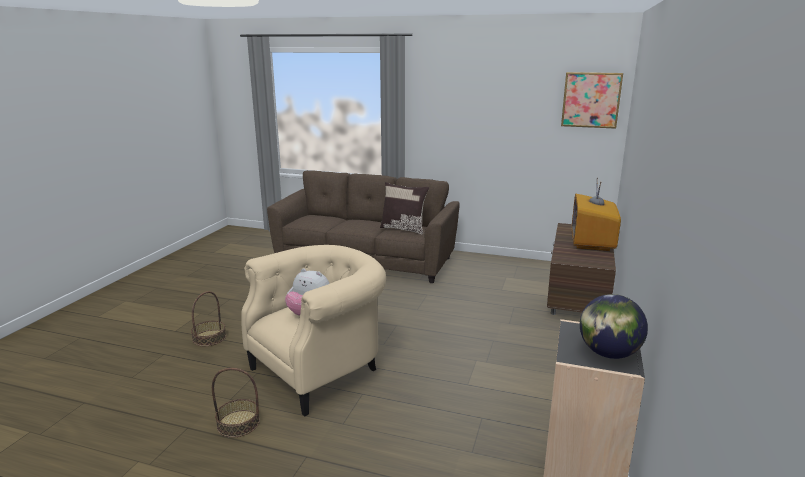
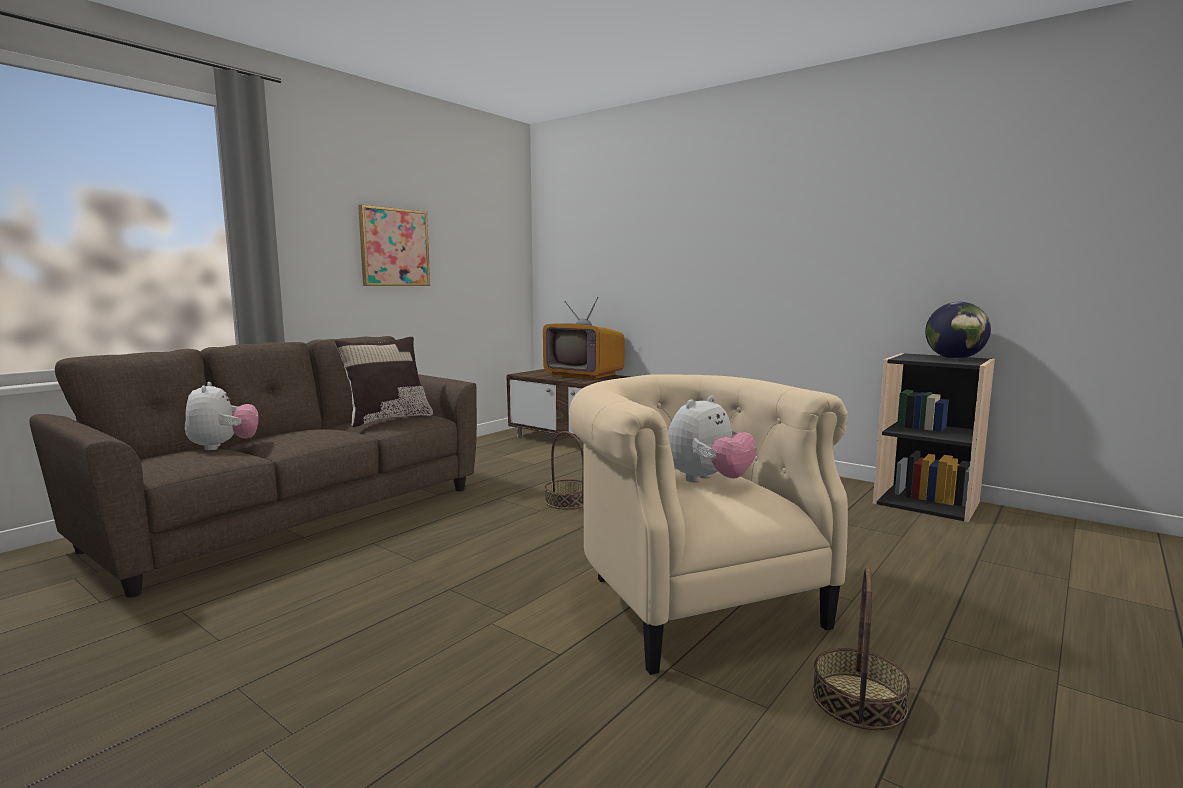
camera: 70 degrees left, 10 degrees down
basket [191,291,226,346] -> basket moved to [545,431,584,509]
picture [561,72,623,129] -> picture moved to [358,205,430,286]
none -> plush toy [185,382,259,450]

